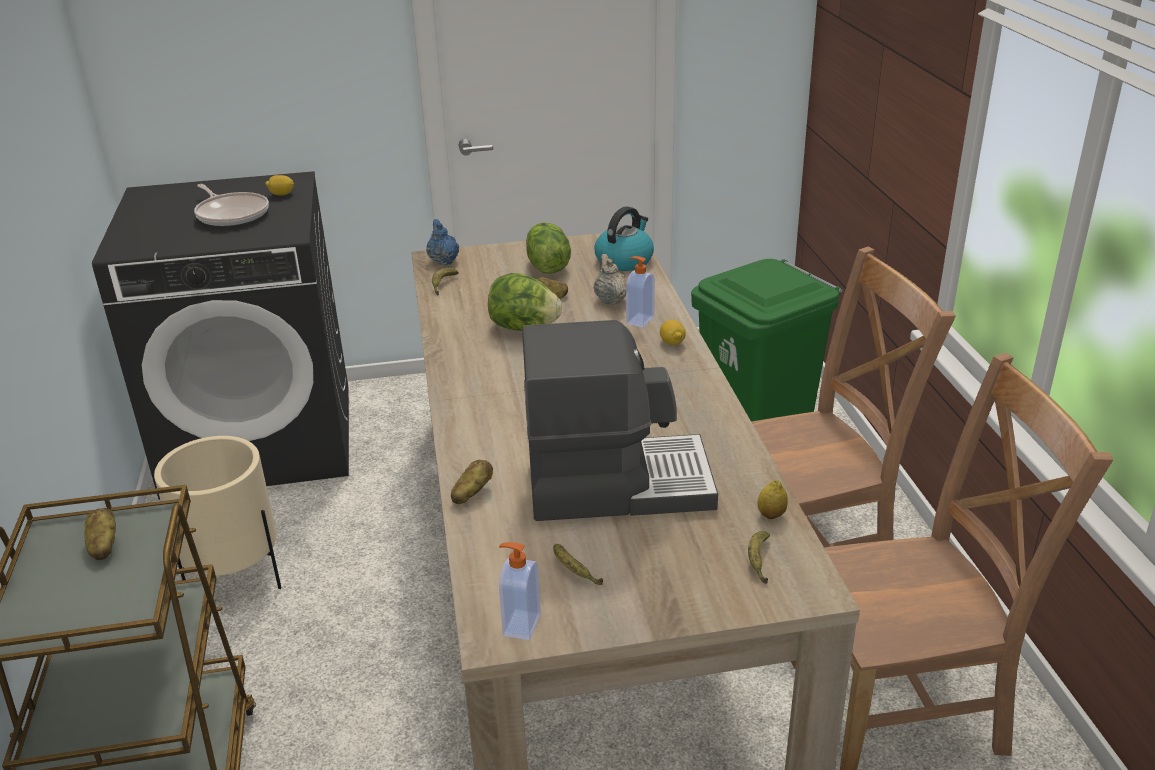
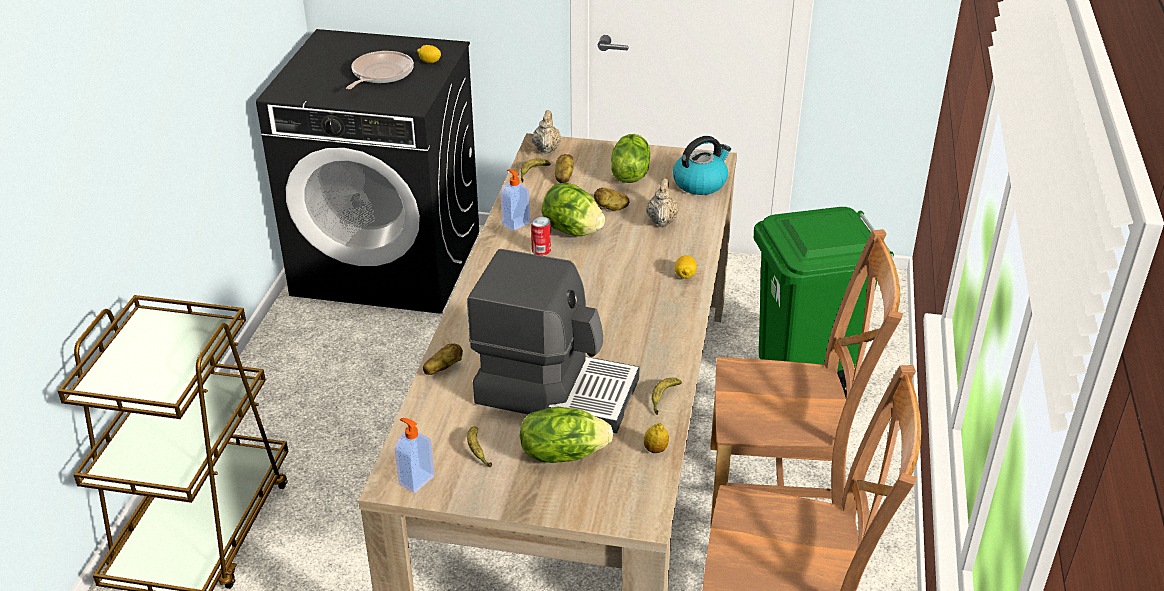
camera: 20 degrees right, 5 degrees up
potato [84,508,116,560] -> potato moved to [555,154,574,183]
beige planter [154,436,282,589] -> none
frying pan [194,184,269,227] -> frying pan turned 135 degrees counterclockwise [346,51,414,89]
blue teapot [426,219,459,265] -> beige teapot [532,110,561,154]
soap dispenser [626,256,655,328] -> soap dispenser moved to [501,169,530,231]
banana [748,531,770,584] -> banana moved to [652,378,682,415]
none -> lettuce [520,407,613,463]
none -> can [531,216,551,256]

